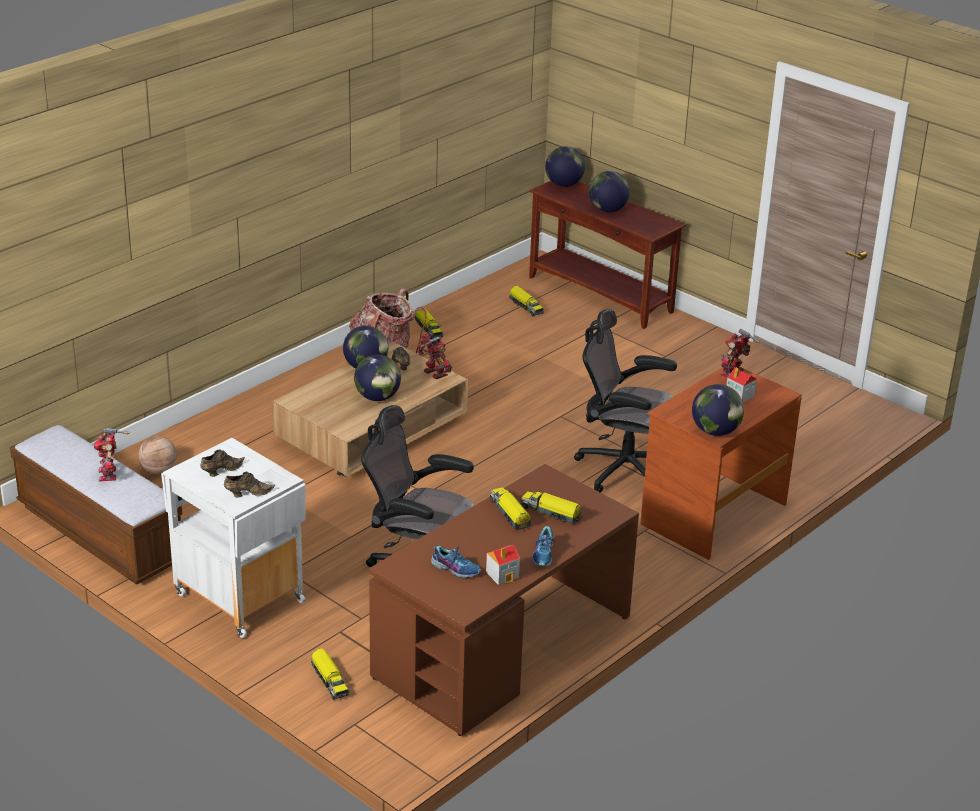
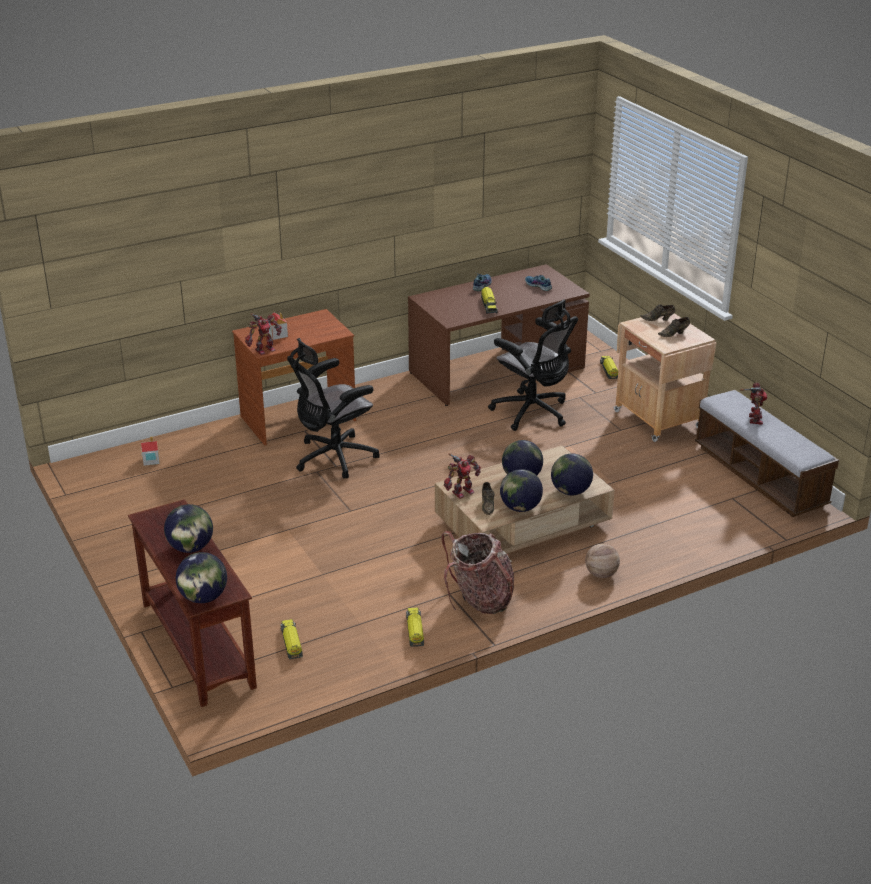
camera: 160 degrees left, 0 degrees up
basketball [139,436,177,474] -> basketball moved to [585,543,620,578]
white cart [161,438,306,638] -> brown cart [613,313,717,442]
toy robot [417,332,452,379] -> toy robot turned 105 degrees counterclockwise [444,453,481,499]
toy house [486,545,520,585] -> toy house moved to [141,437,160,466]
toy truck [521,491,583,524] -> none
office chair [574,309,677,493] -> office chair turned 105 degrees clockwise [287,338,379,479]
globe [692,384,744,436] -> globe moved to [551,453,593,495]

